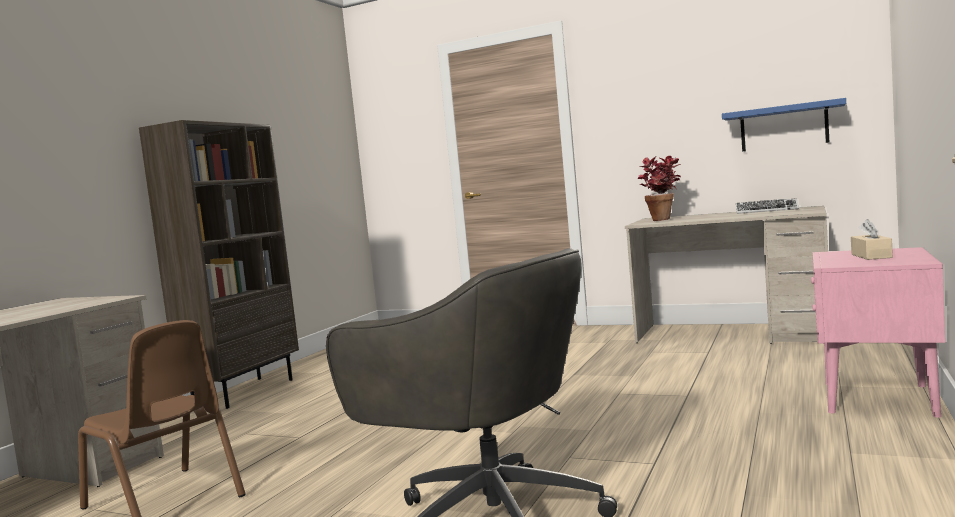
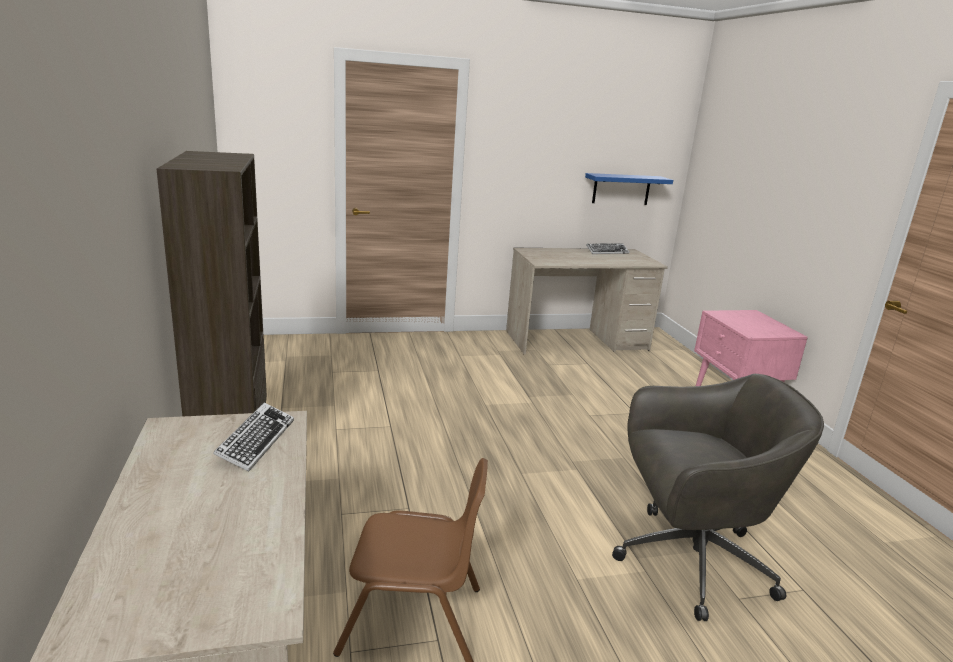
camera: 40 degrees left, 15 degrees up
potted plant [638,156,681,221] -> none
beige tissue box [851,219,893,260] -> none
none -> keyboard [213,403,294,472]

